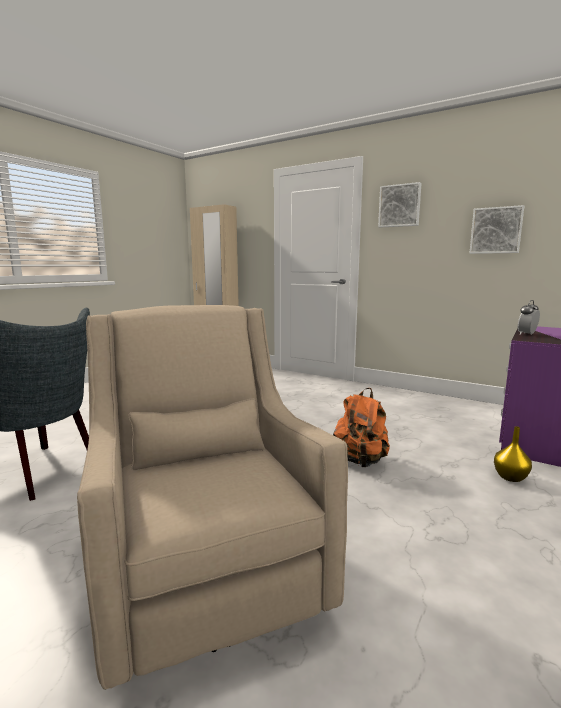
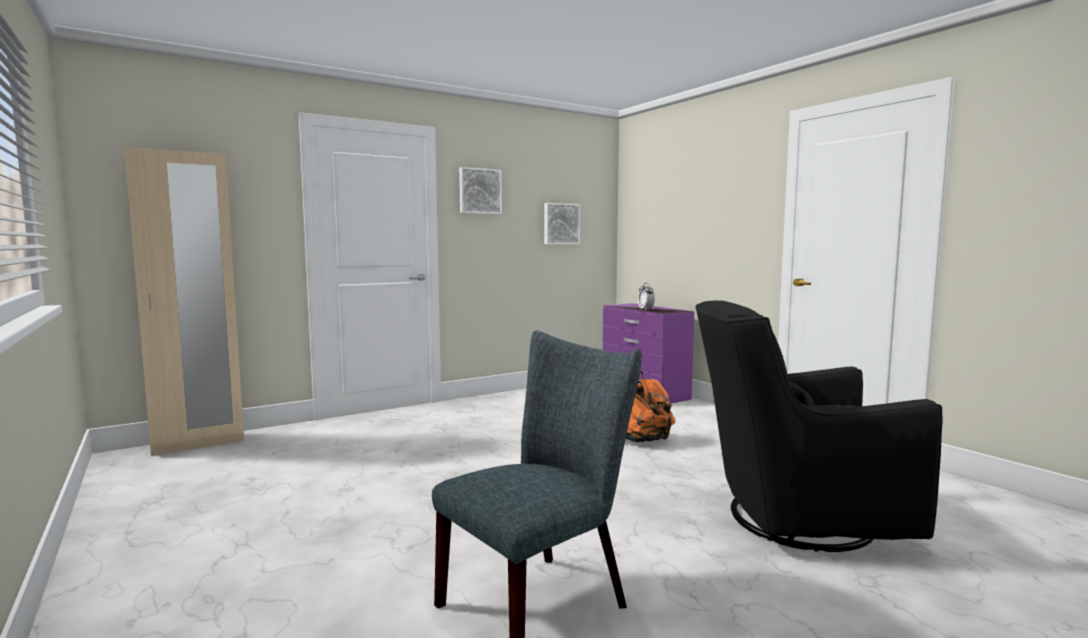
camera: 65 degrees left, 5 degrees down
beige armchair [77,305,348,690] -> black armchair [695,301,943,552]
yellow vase [494,426,532,482] -> none

